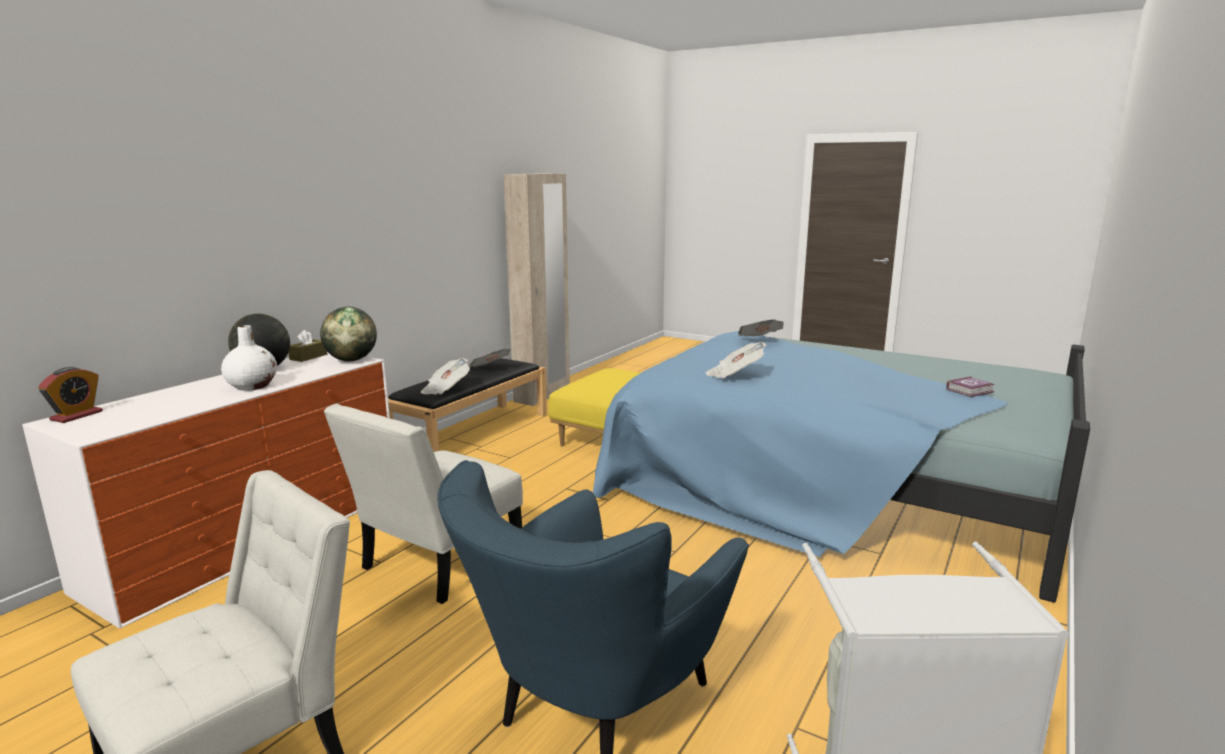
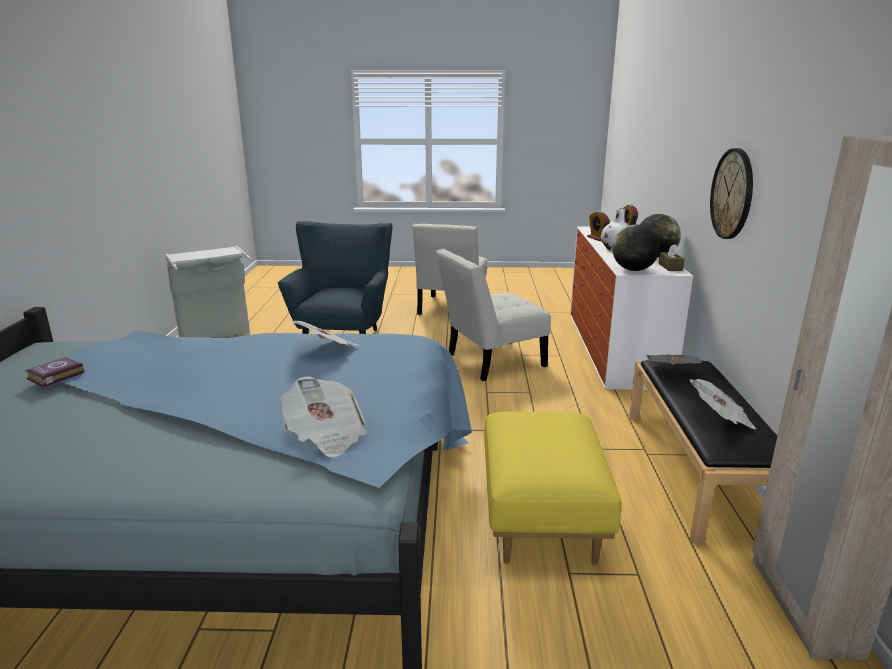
camera: 150 degrees right, 5 degrees up
white chair [324,404,523,604] -> white chair turned 120 degrees counterclockwise [436,249,551,381]
none -> alarm clock [587,211,610,241]
none -> wall clock [710,148,753,239]

